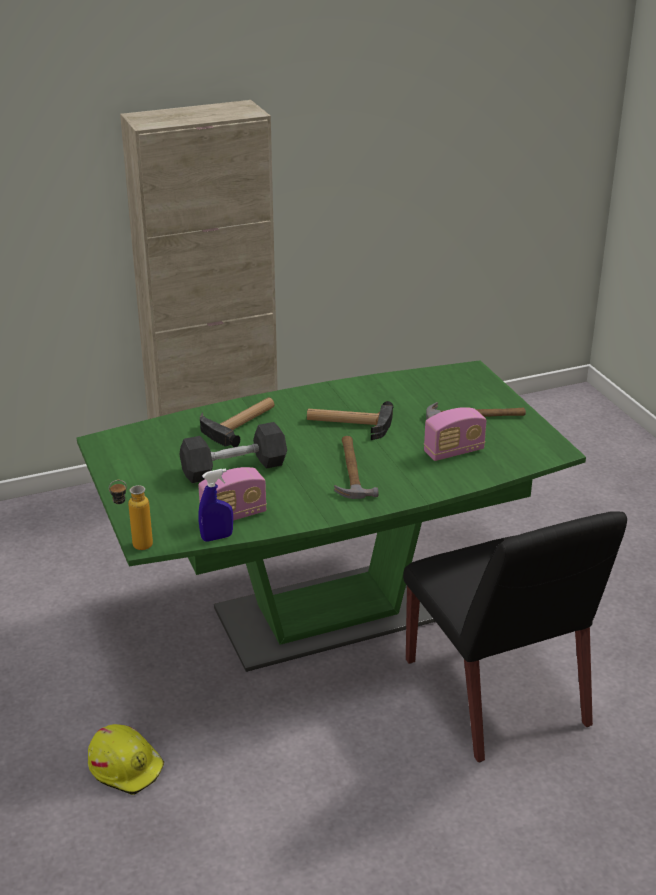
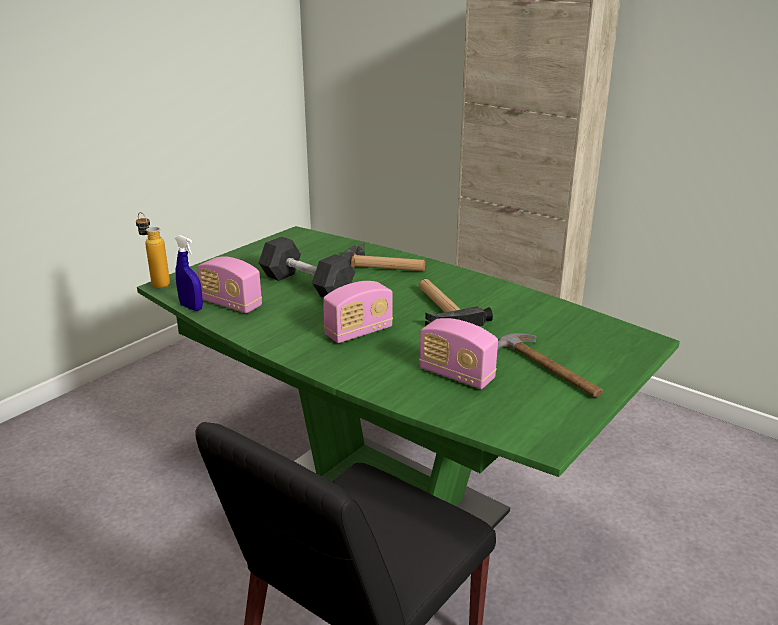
camera: 60 degrees right, 5 degrees down
yellow hard hat [88,724,164,795] -> none
hammer [334,436,379,499] -> radio [323,281,393,343]

